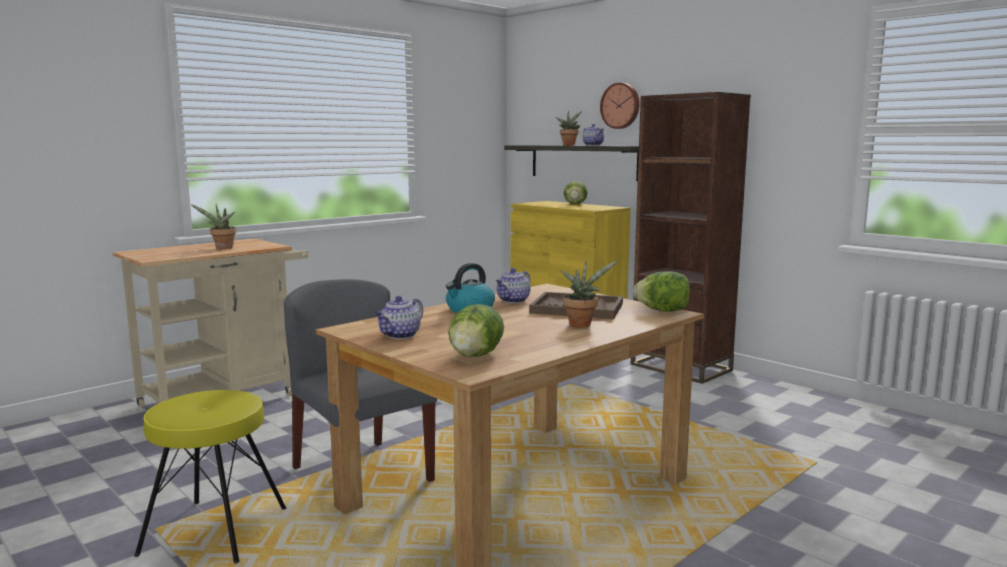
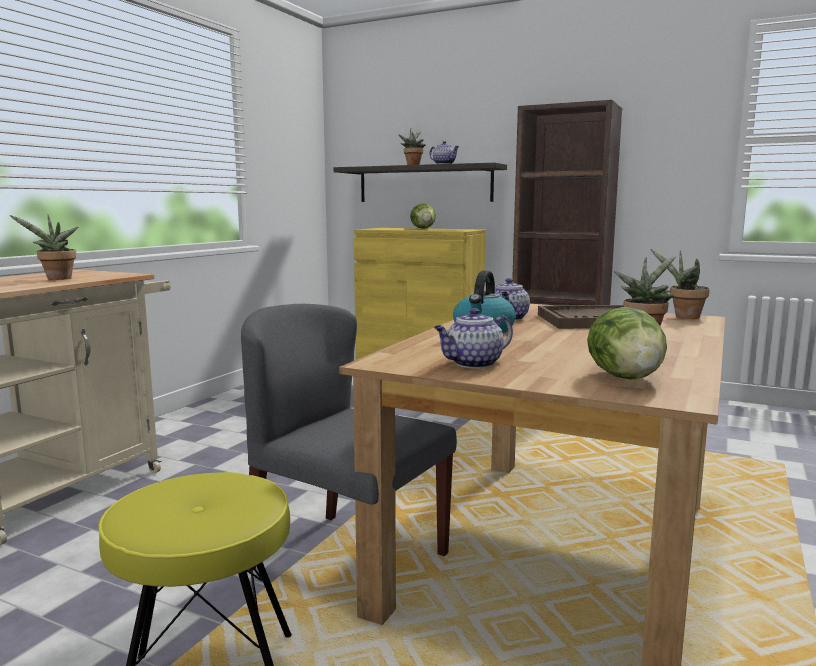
camera: 20 degrees left, 0 degrees up
teapot [374,296,423,339] -> teapot turned 45 degrees clockwise [434,308,513,368]
wall clock [600,83,639,129] -> none
lettuce [633,271,690,312] -> potted plant [651,249,710,319]

